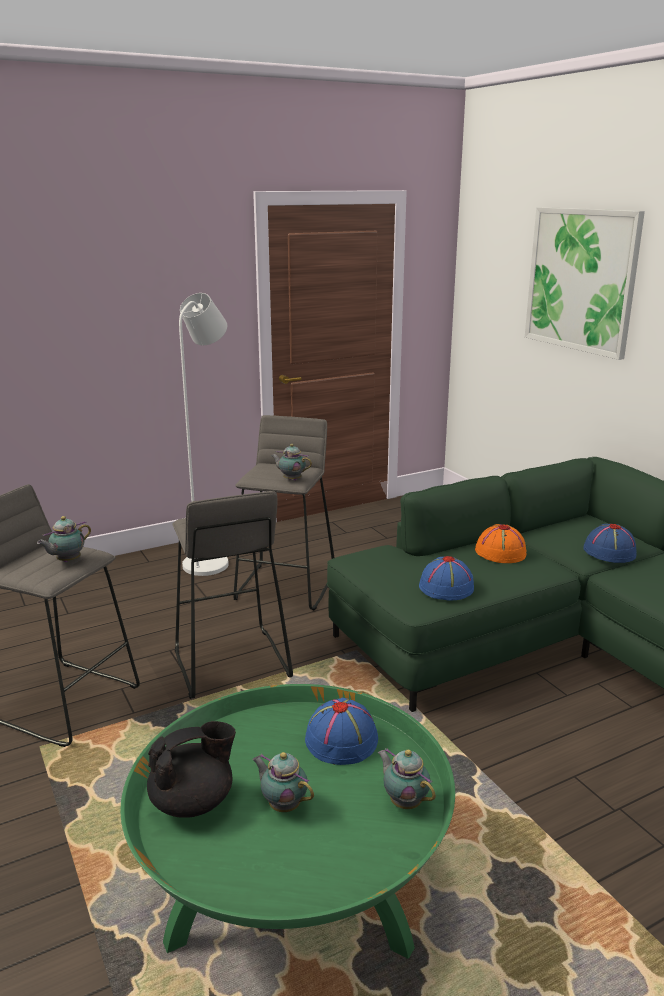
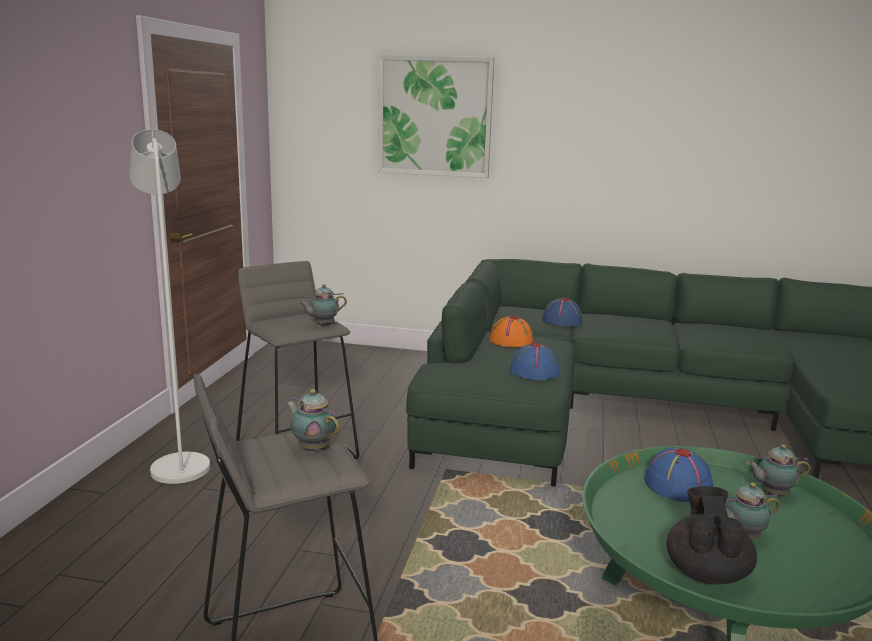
camera: 50 degrees left, 5 degrees down
teapot [37,516,91,562] -> teapot turned 135 degrees clockwise [286,389,339,451]
grey stool [173,491,293,699] -> none

